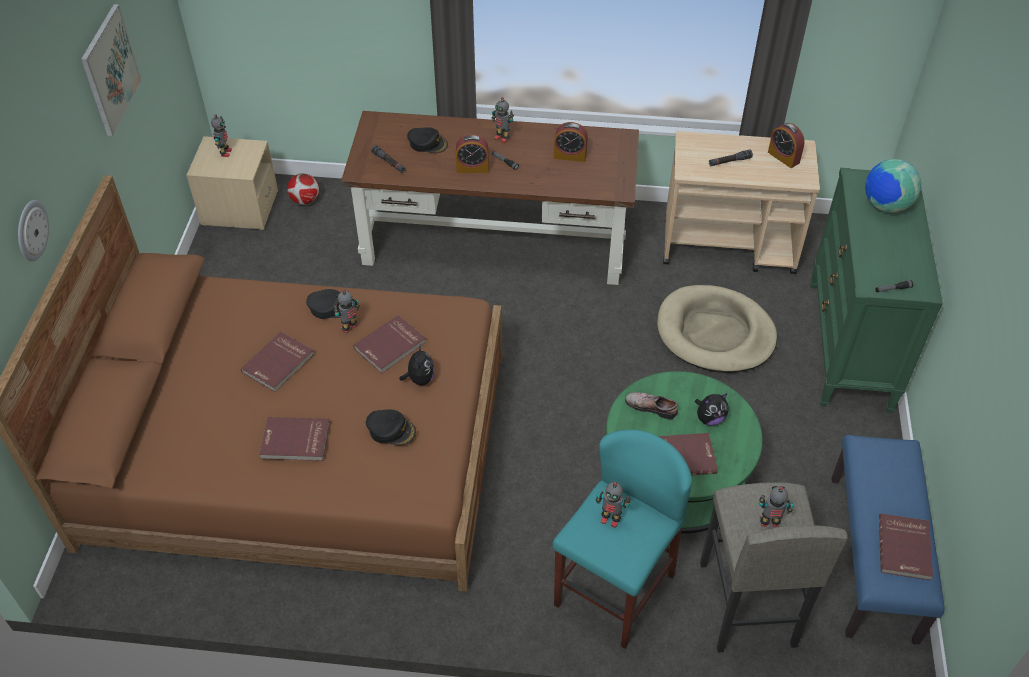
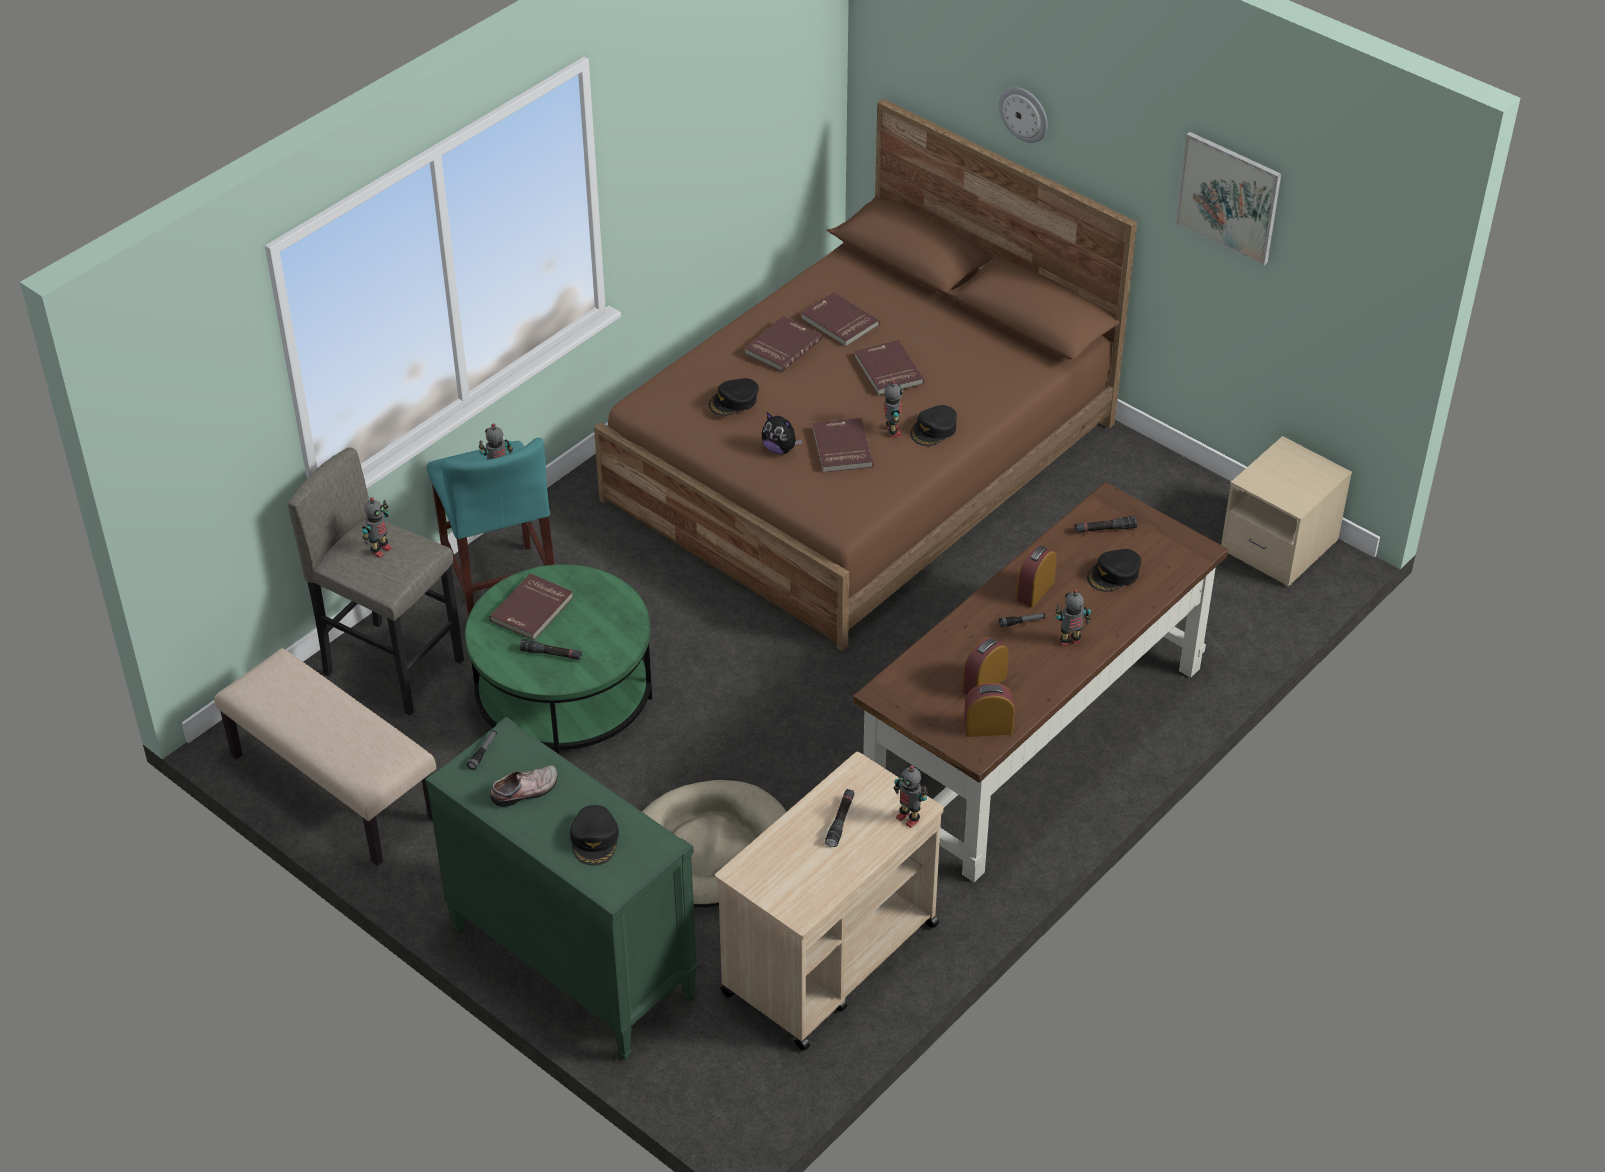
camera: 125 degrees right, 5 degrees down
toy robot [211,115,232,157] -> toy robot moved to [894,765,928,828]
football [287,173,319,205] -> none
shoe [625,392,678,419] -> shoe moved to [490,765,558,807]
plush toy [695,393,728,426] -> black flashlight [520,639,582,660]
alarm clock [768,123,805,168] -> alarm clock moved to [964,683,1015,737]
blue bench [832,435,945,644] -> beige bench [214,648,436,866]
globe [865,159,921,213] -> black cap [570,805,619,866]
red book [879,514,933,580] -> red book moved to [801,292,880,347]

